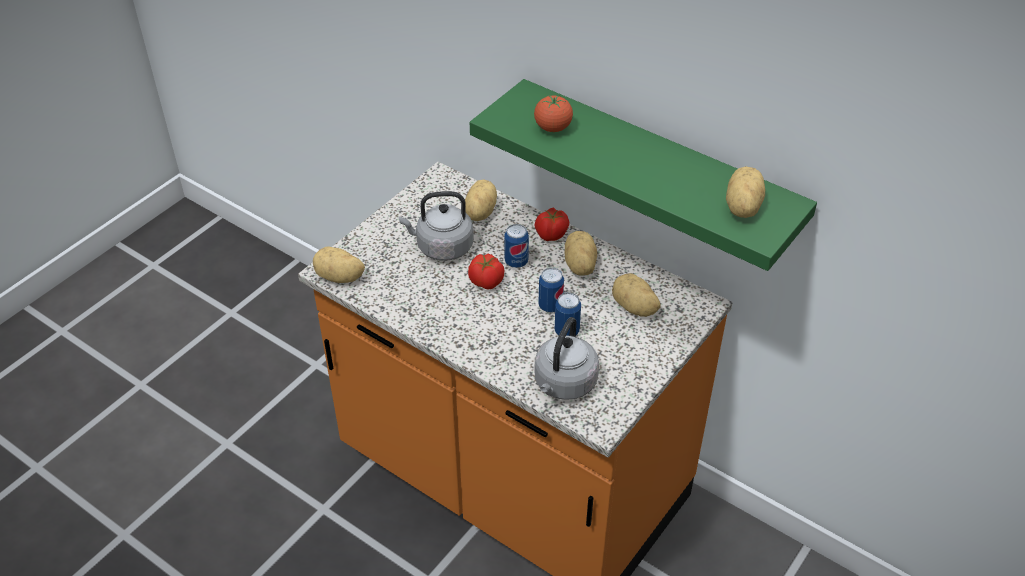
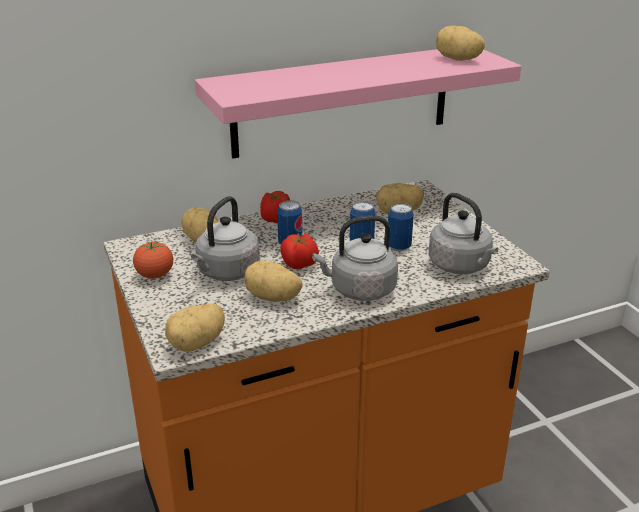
camera: 60 degrees left, 15 degrees down
green shelf [470,79,817,271] -> pink shelf [195,49,521,159]
tomato [534,96,573,132] -> tomato moved to [133,241,173,279]
potato [565,231,597,276] -> potato moved to [244,260,303,301]
none -> grey kettle [312,216,398,301]

